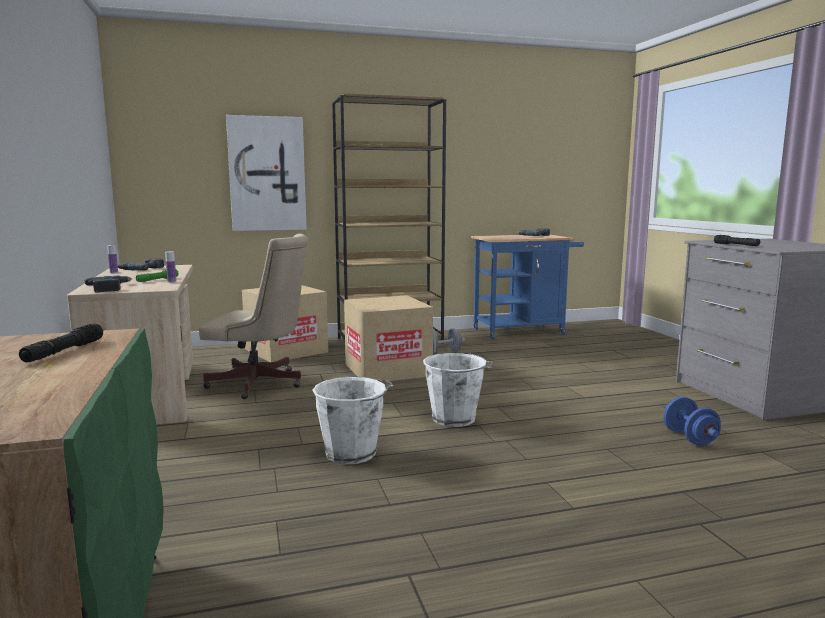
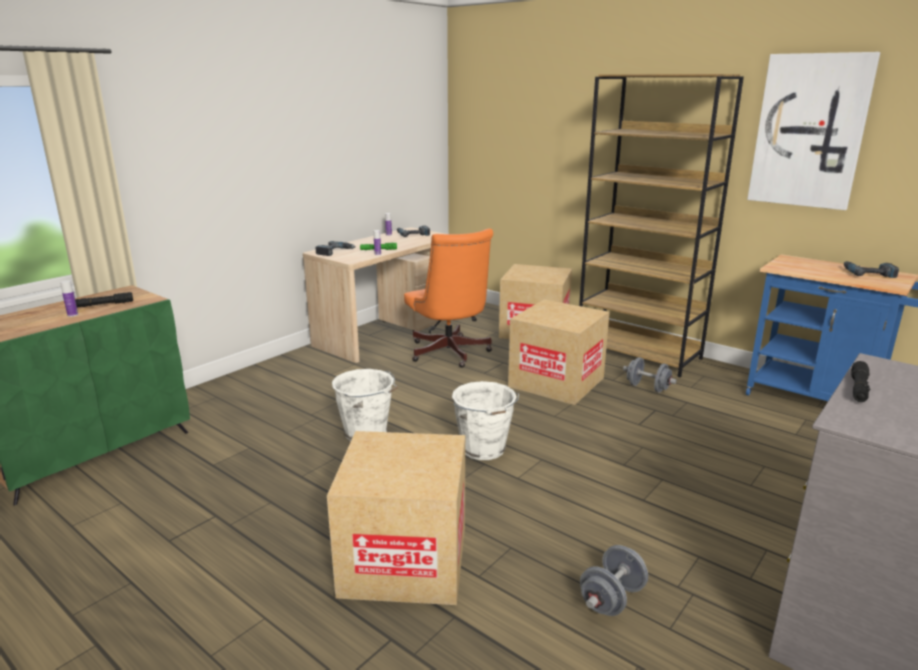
camera: 55 degrees right, 10 degrees up
beige office chair [199,234,308,399] -> orange office chair [404,229,493,368]
picture [226,115,307,231] -> picture moved to [747,52,881,210]
blue dumbbell [664,396,721,446] -> grey dumbbell [580,545,648,616]
none -> bottle [60,280,78,317]
none -> cardboard box [327,431,465,605]

